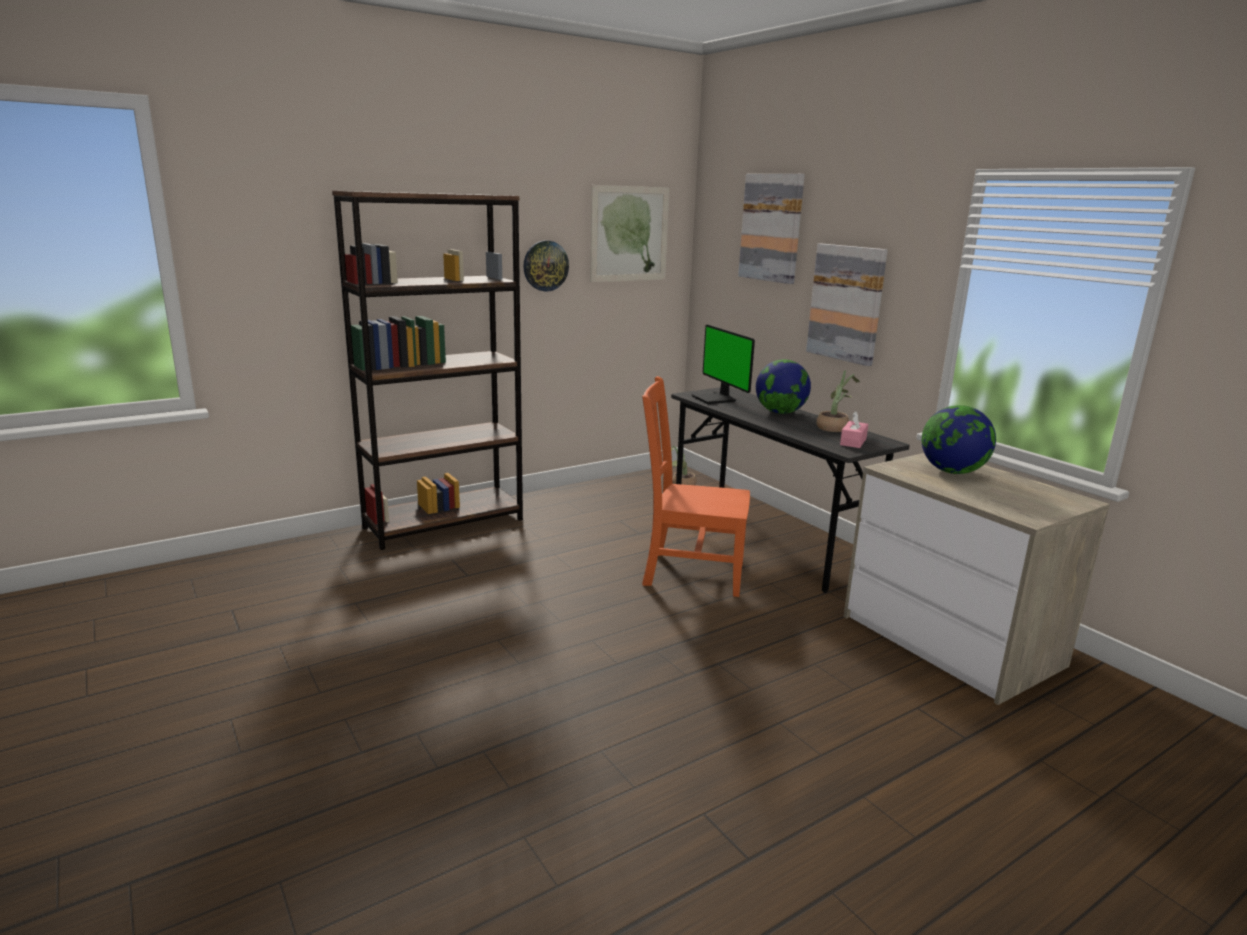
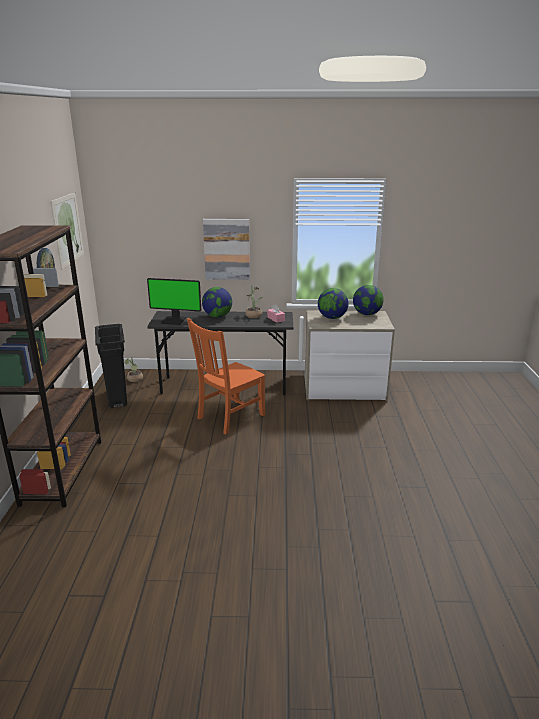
camera: 55 degrees left, 5 degrees up
picture [738,174,805,284] -> none
none -> black trash can [95,324,127,408]
none -> globe [353,285,384,315]

